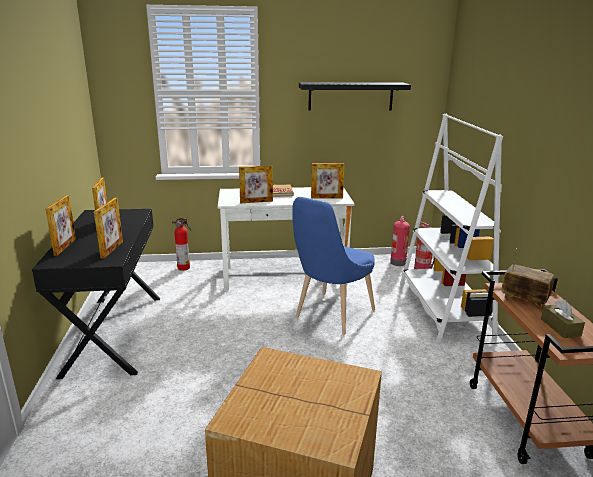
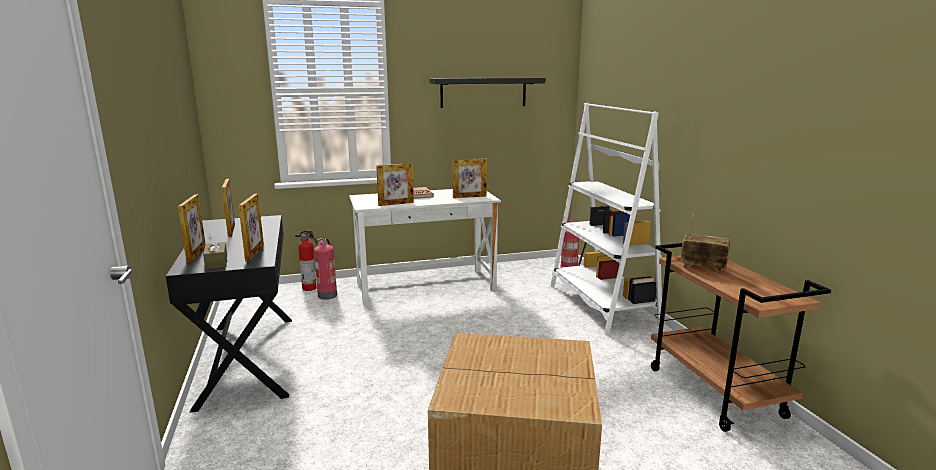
camera: 10 degrees left, 5 degrees down
blue chair [292,197,375,335] -> none
fire extinguisher [390,216,410,266] -> fire extinguisher moved to [314,238,337,300]
brown tissue box [541,300,585,338] -> brown tissue box moved to [203,234,227,269]

